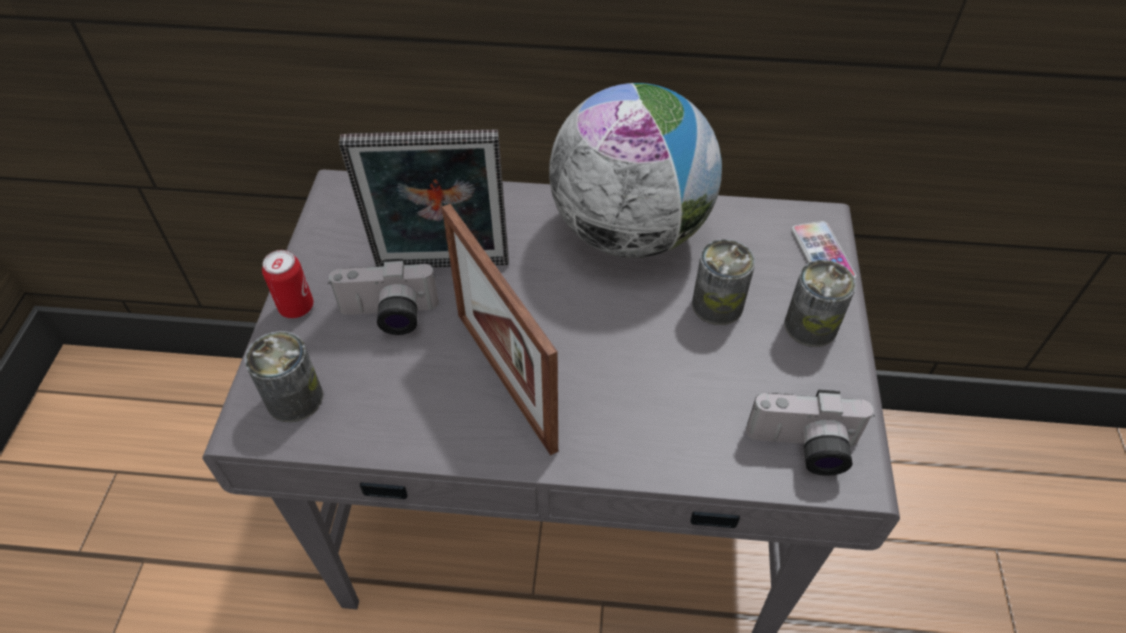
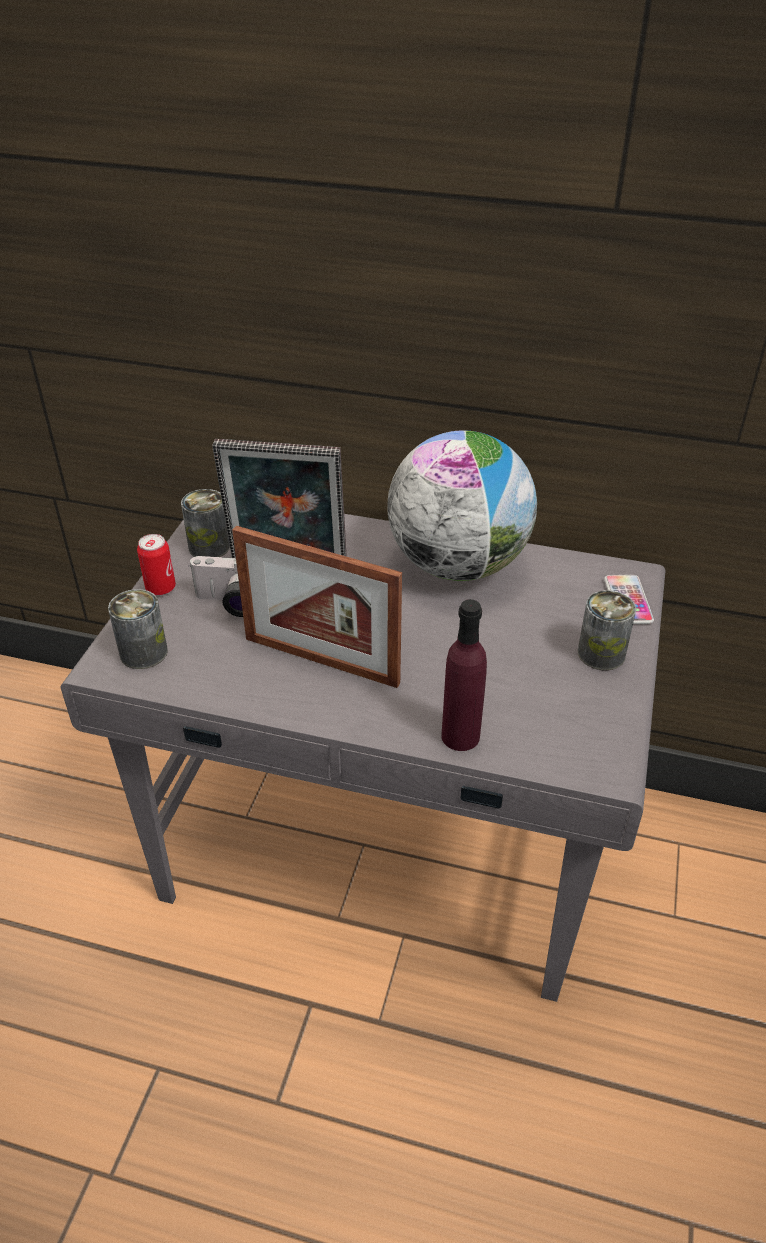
camera: 10 degrees right, 10 degrees down
picture frame [442,204,558,456] -> picture frame turned 45 degrees counterclockwise [232,526,402,688]
can [692,239,755,325] -> can moved to [181,489,230,557]
camera [746,390,875,476] -> none
none -> purple bottle [441,599,487,751]

